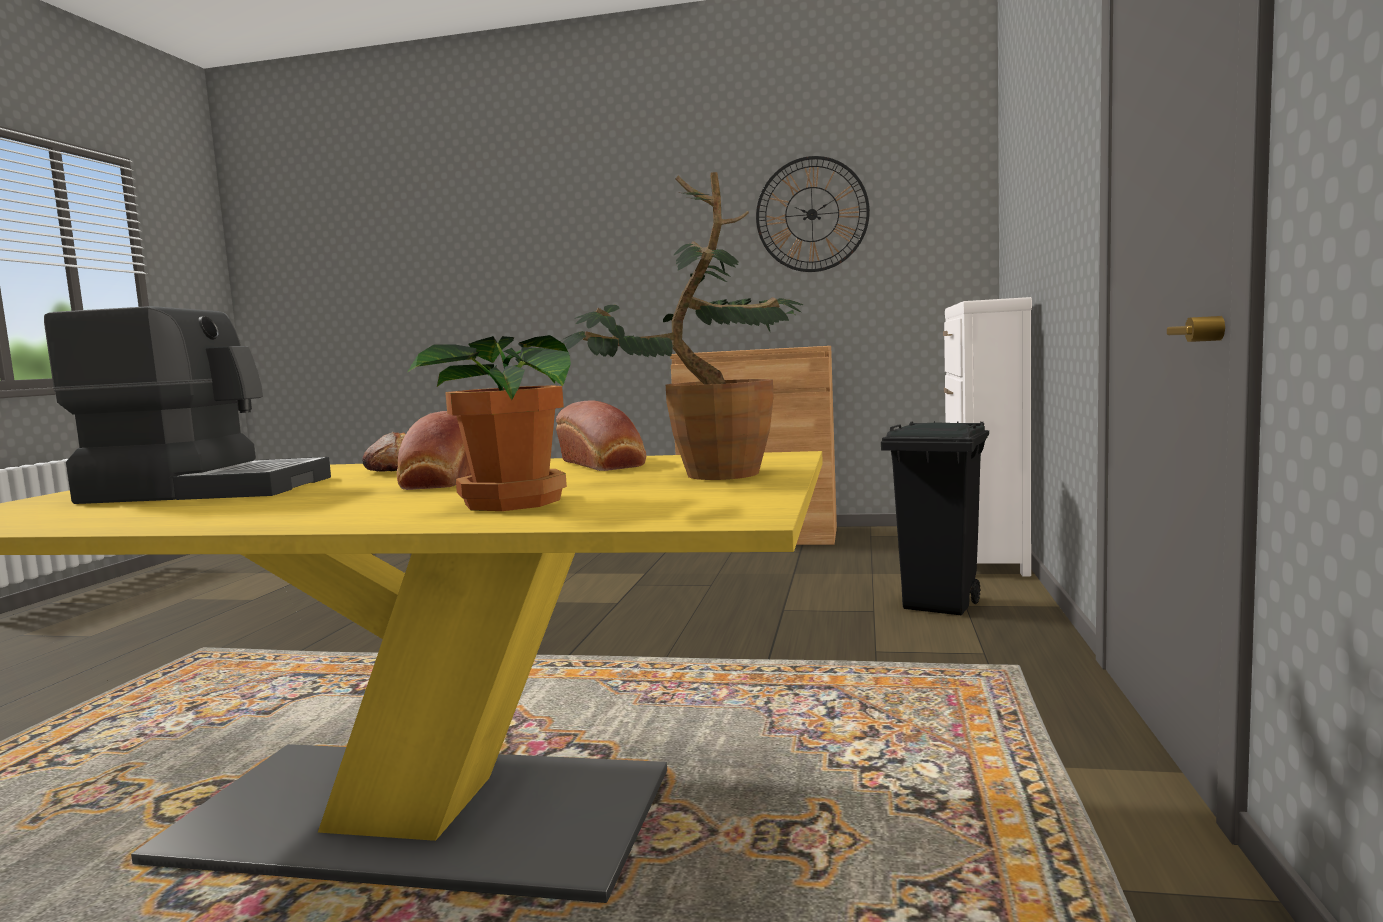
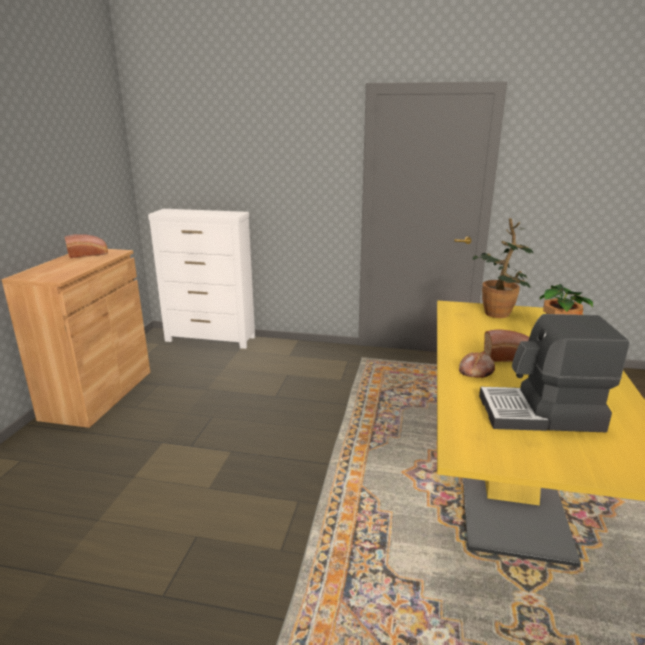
camera: 90 degrees left, 15 degrees up
coffee machine [44,306,331,504] -> coffee machine turned 90 degrees counterclockwise [479,314,630,432]
bread [556,401,646,471] -> bread moved to [65,234,108,258]
wall clock [756,156,870,272] -> none
black trash can [881,421,989,615] -> none

